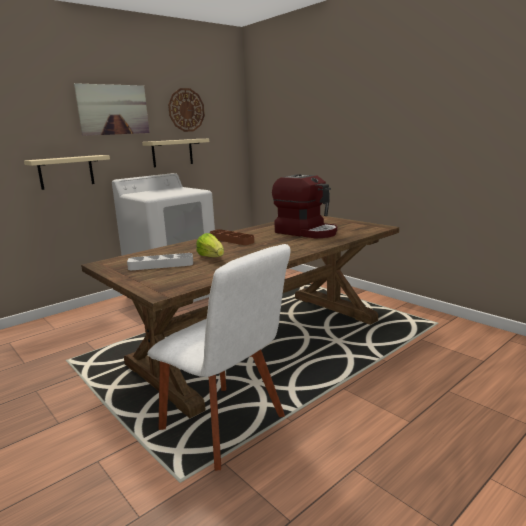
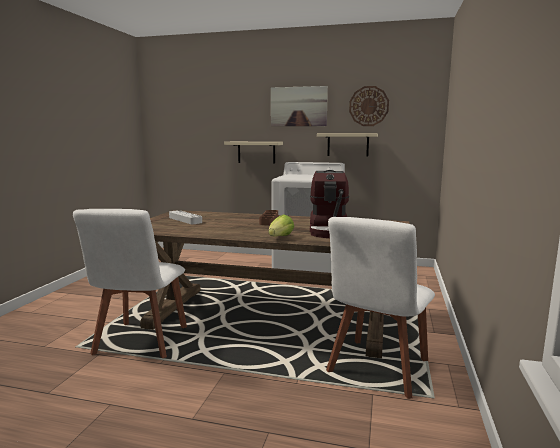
camera: 55 degrees right, 5 degrees down
lettuce [196,233,224,257] -> lettuce moved to [268,214,294,236]
none -> white chair [326,217,435,399]

